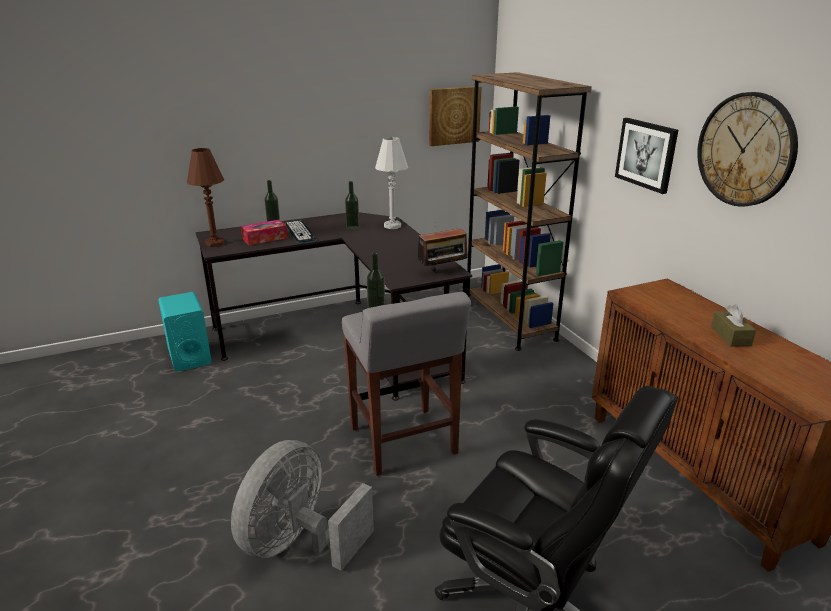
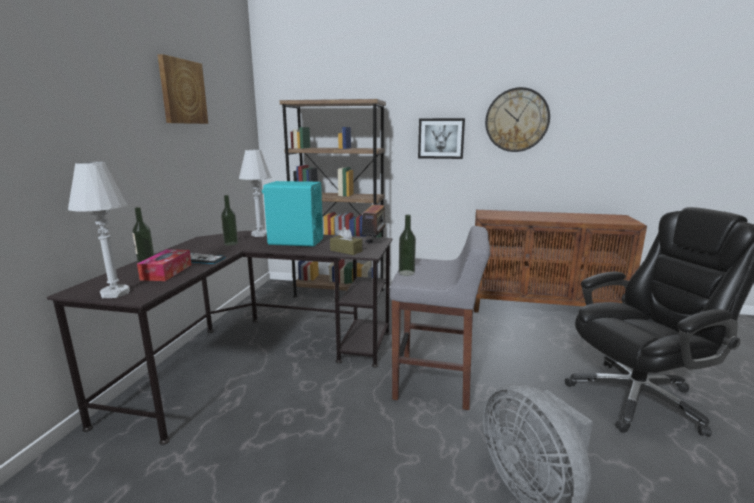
camera: 55 degrees left, 10 degrees down
turquoise speaker [158,292,212,372] -> turquoise speaker moved to [262,181,323,247]
brown table lamp [187,148,224,247] -> white table lamp [68,162,130,298]
picture [429,86,482,146] -> picture moved to [157,54,208,124]
brown tissue box [711,304,756,347] -> brown tissue box moved to [330,227,362,255]

